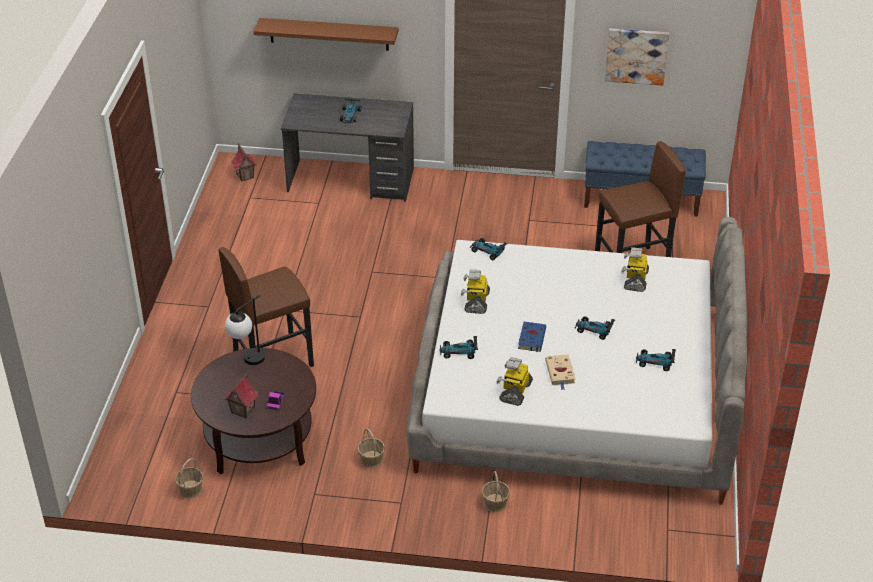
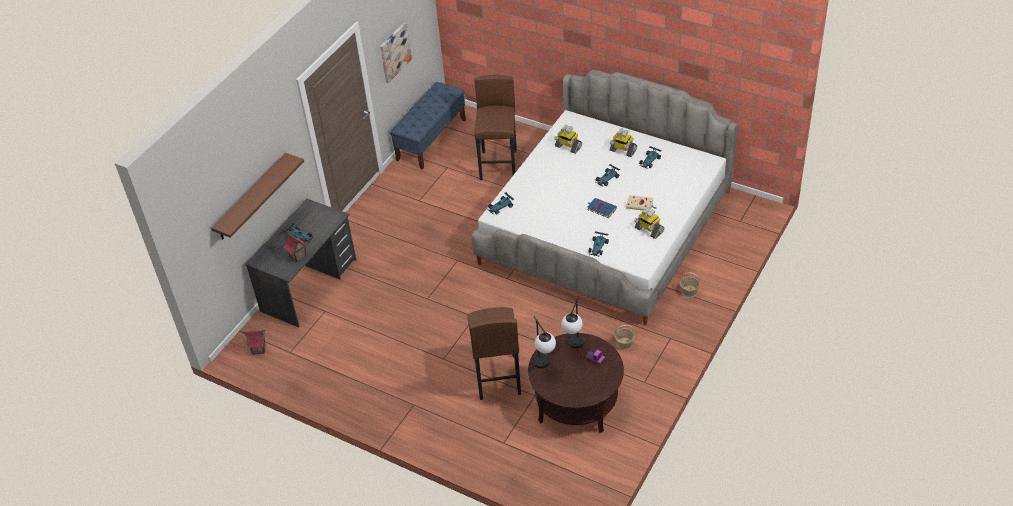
camera: 65 degrees left, 5 degrees up
basket [175,458,203,498] -> none
toy house [224,370,258,419] -> toy house moved to [284,230,307,262]
toy robot [461,269,490,314] -> toy robot moved to [610,129,637,157]
none -> table lamp [561,296,584,348]

